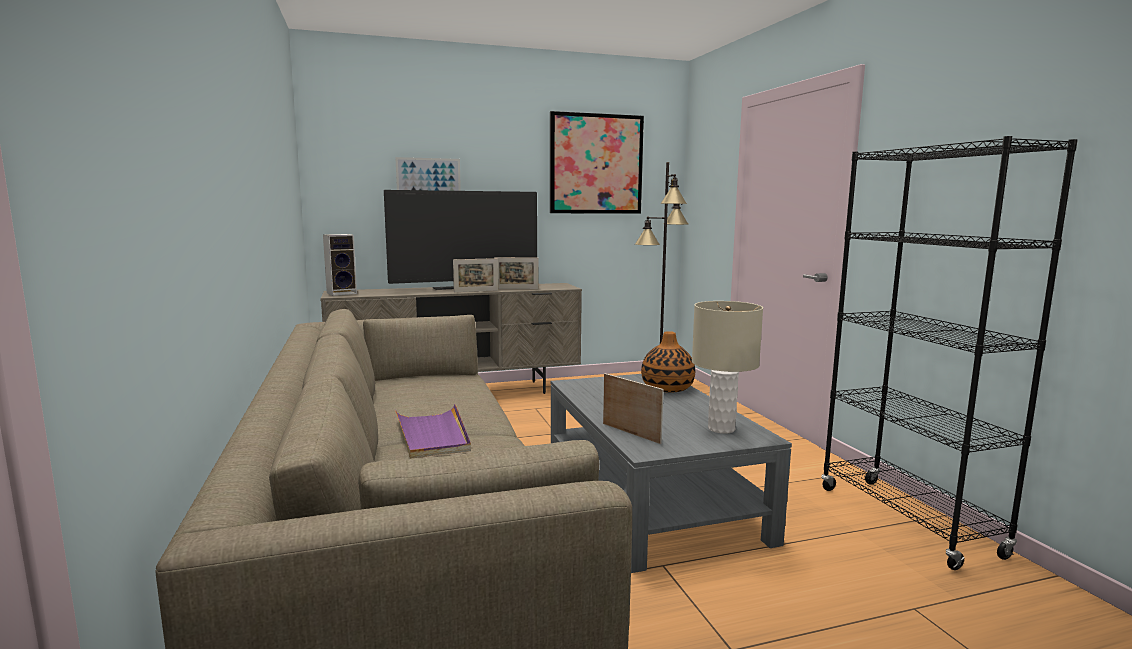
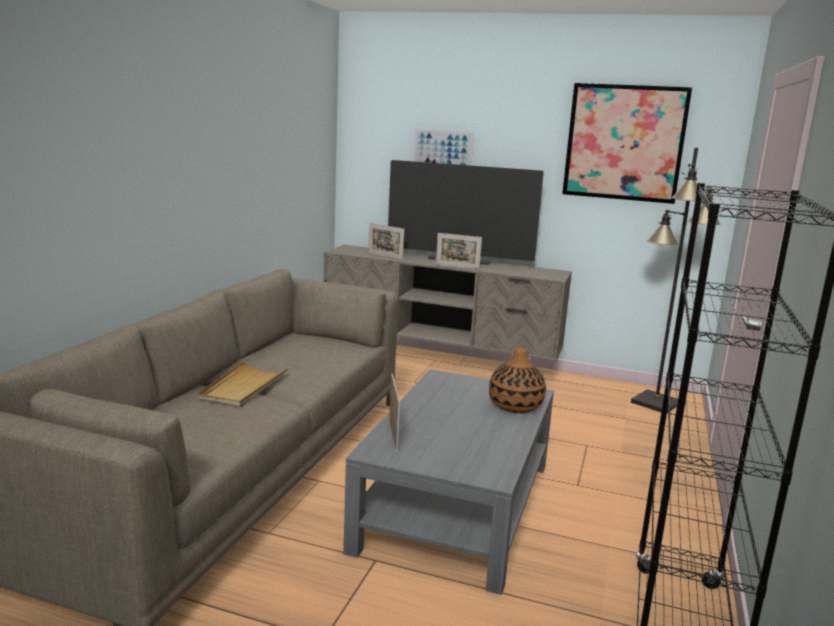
camera: 35 degrees right, 5 degrees up
speaker [323,234,357,296] -> none
purple tray [395,404,471,459] -> beige tray [198,361,288,408]
picture frame [494,257,538,289] -> picture frame moved to [368,223,404,260]
beige table lamp [692,301,763,434] -> none

